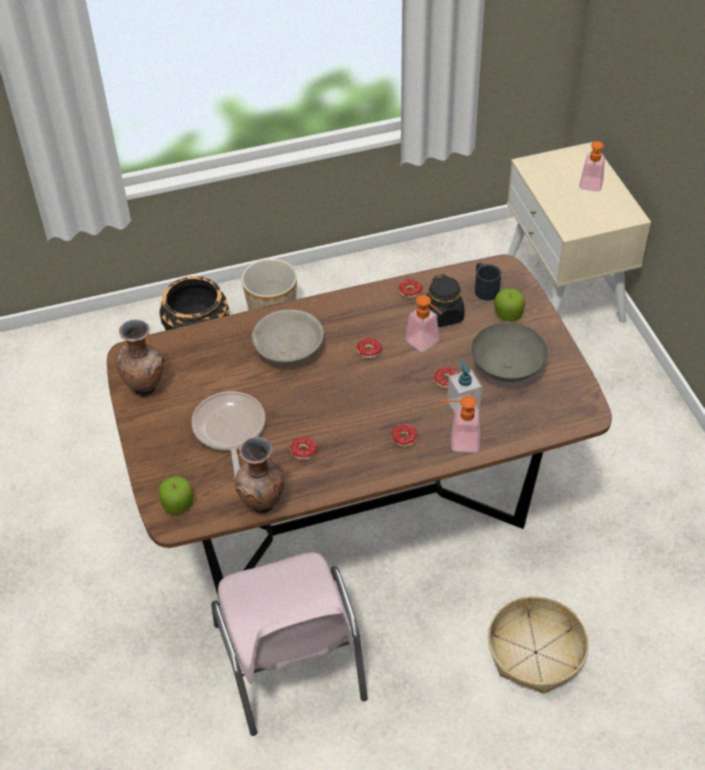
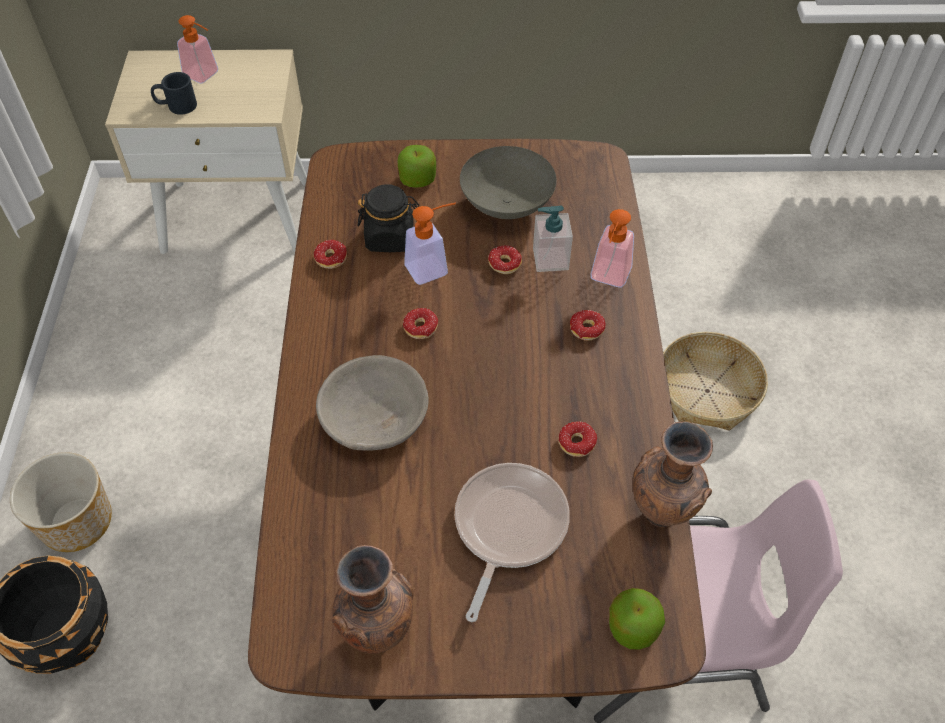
camera: 75 degrees left, 5 degrees up
frying pan [192,391,265,478] -> frying pan turned 105 degrees clockwise [455,463,570,622]
black mug [475,263,501,301] -> black mug moved to [151,72,197,115]

